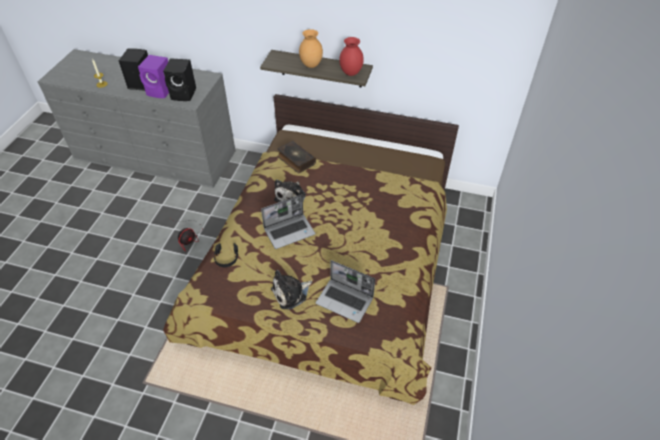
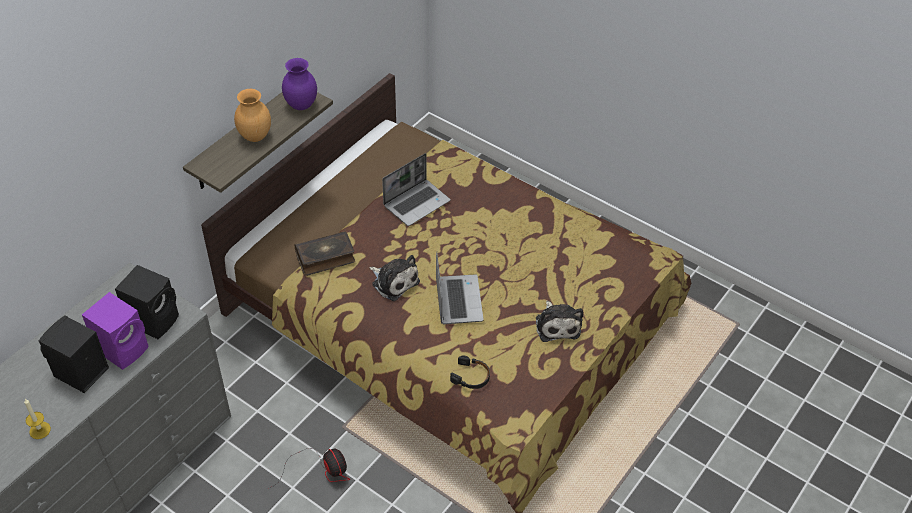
camera: 70 degrees left, 0 degrees up
laptop [316,260,375,323] -> laptop moved to [382,153,450,226]
red vase [339,37,364,76] -> purple vase [282,58,317,110]

